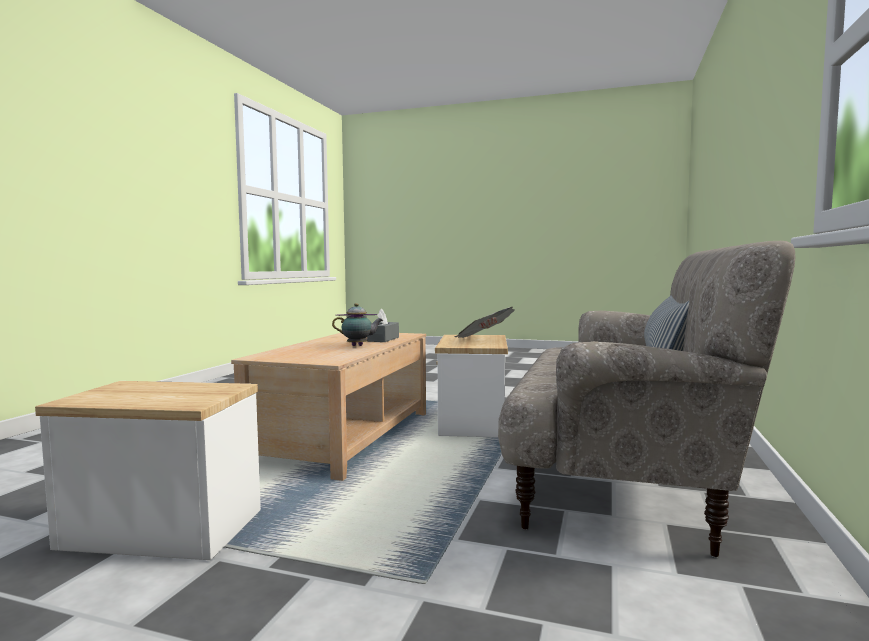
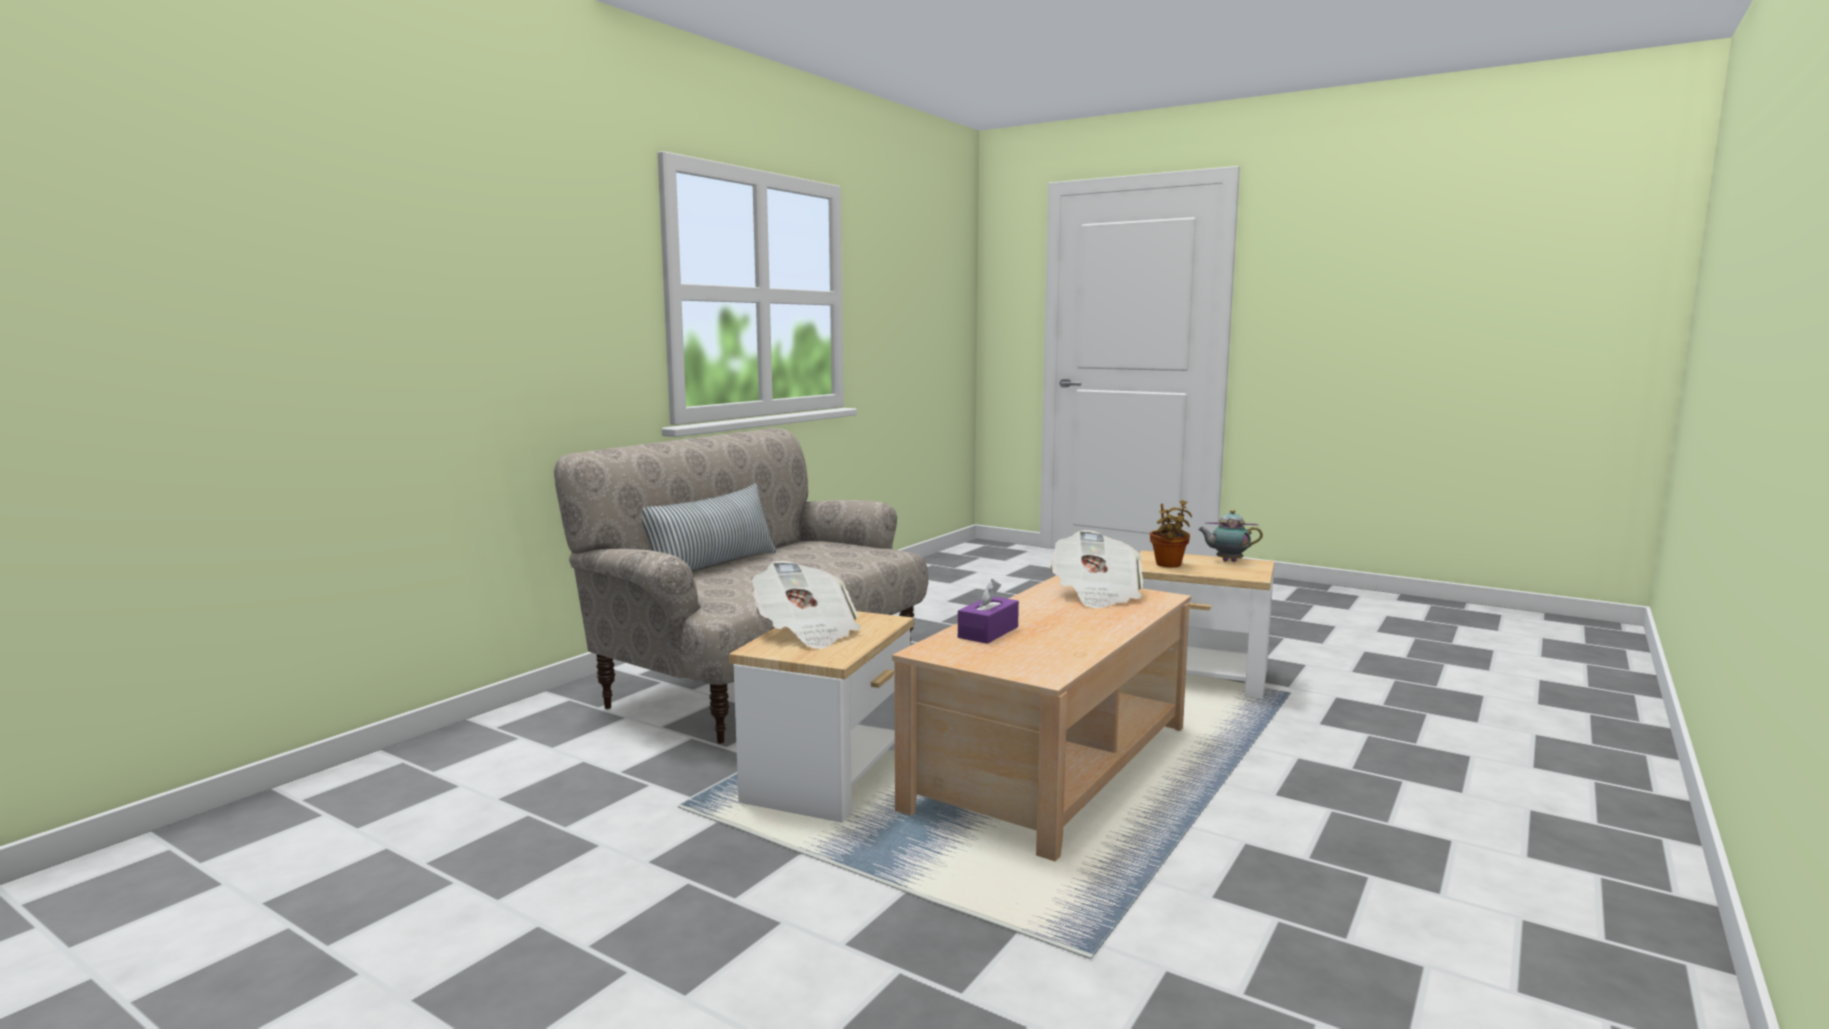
camera: 165 degrees left, 5 degrees up
teapot [332,303,383,346] -> teapot moved to [1198,510,1263,562]
grey tissue box [367,309,399,342] -> purple tissue box [958,579,1019,644]
none -> newspaper [1049,530,1143,608]
none -> potted plant [1150,500,1192,567]

